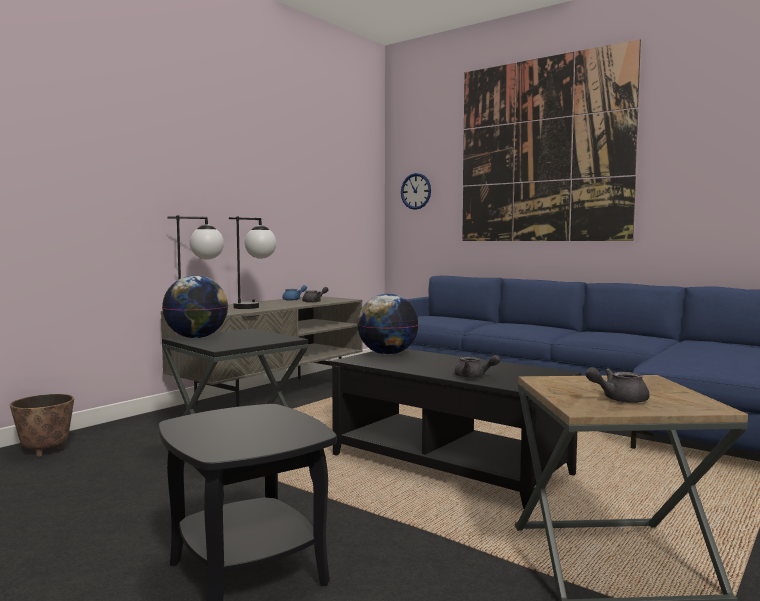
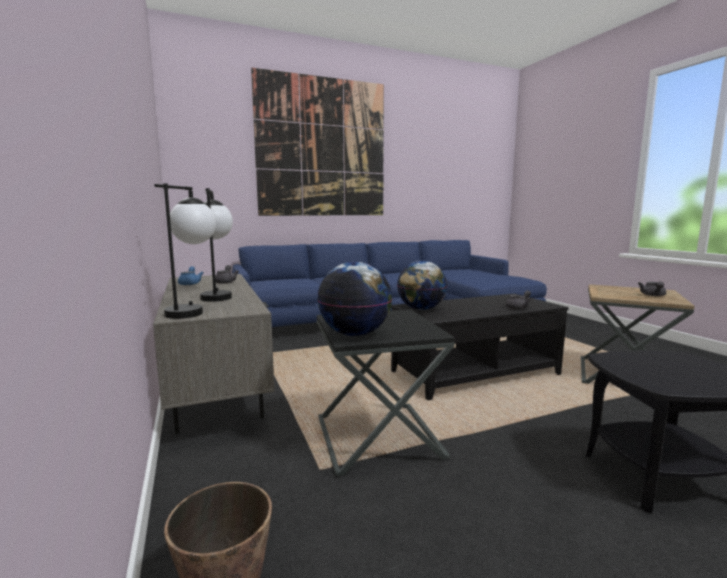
camera: 60 degrees left, 5 degrees up
wall clock [401,173,431,210] -> none

